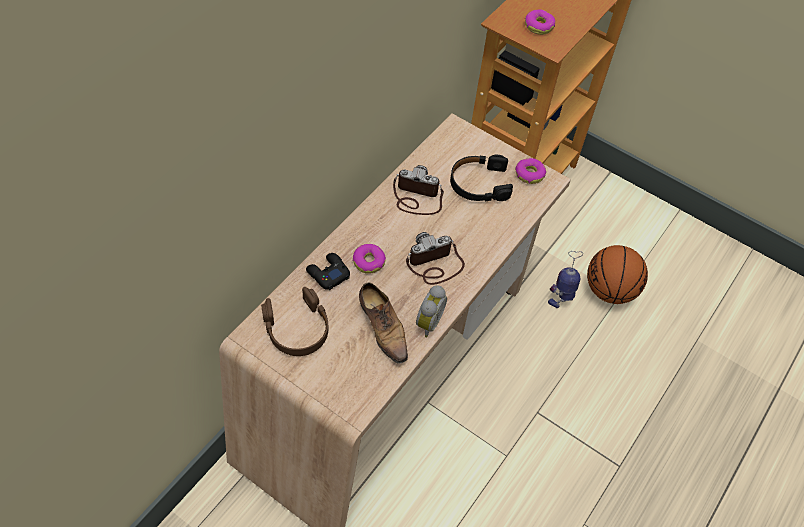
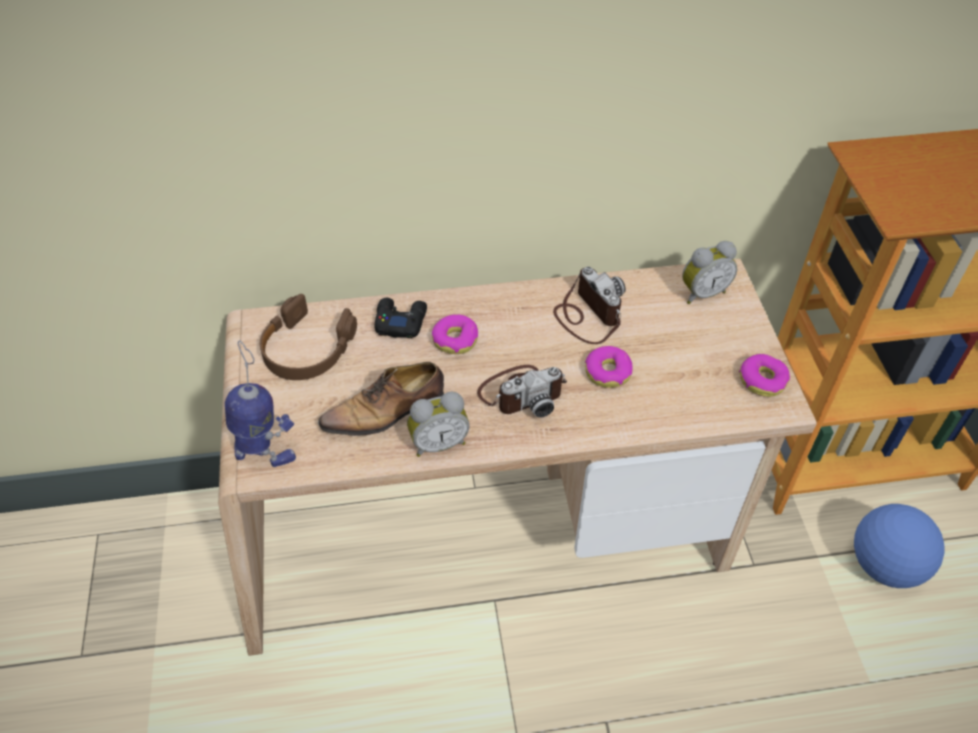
camera: 50 degrees right, 5 degrees down
shoe [359,282,408,364] -> shoe turned 45 degrees clockwise [318,362,444,438]
camera [406,232,465,285] -> camera turned 135 degrees clockwise [477,365,567,418]
black headphones [450,155,513,201] -> none
donut [525,9,555,35] -> donut moved to [585,346,633,388]
toy robot [548,251,583,308] -> toy robot moved to [225,340,296,467]
basketball [587,245,648,304] -> none
none -> alarm clock [682,241,737,304]
none -> football [854,504,945,588]

